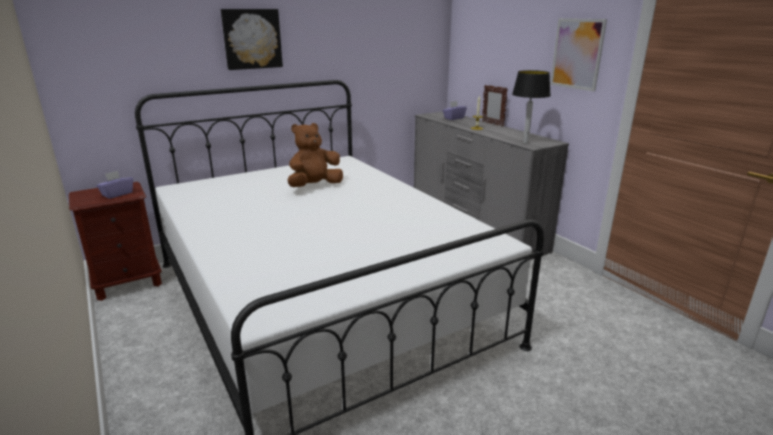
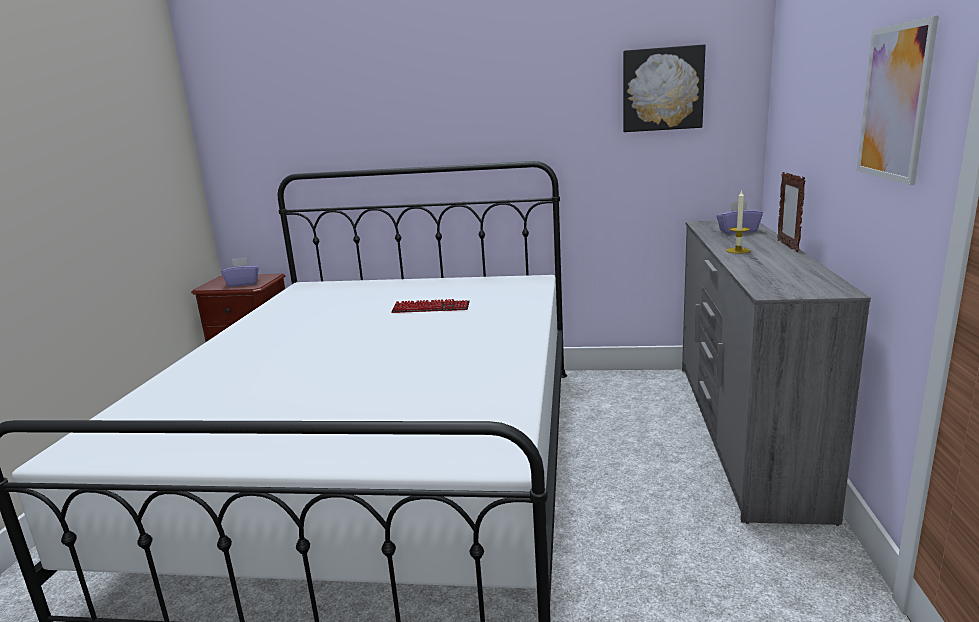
camera: 40 degrees right, 5 degrees down
picture [221,9,283,70] -> picture moved to [623,44,706,132]
brown plush toy [288,123,343,187] -> keyboard [391,299,470,313]
table lamp [512,70,551,144] -> none

